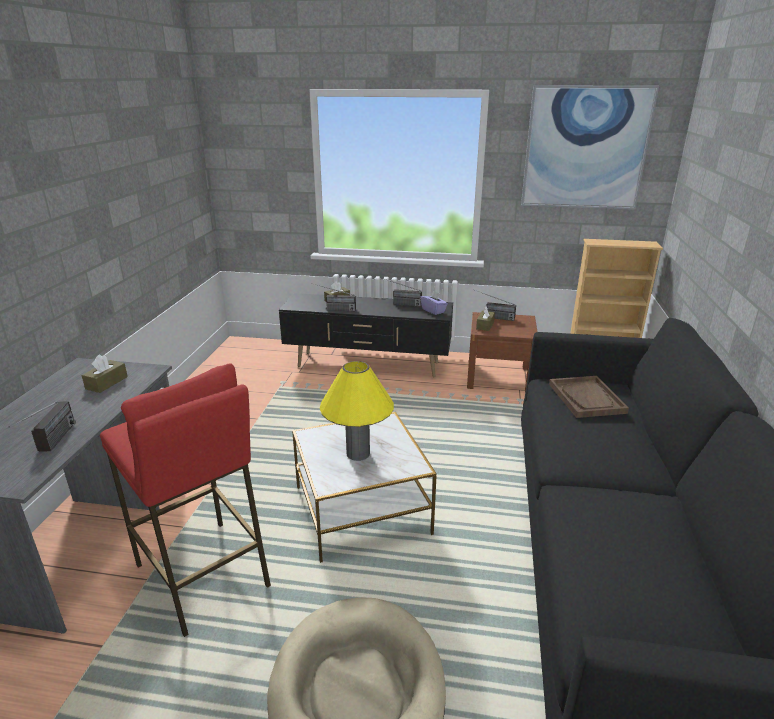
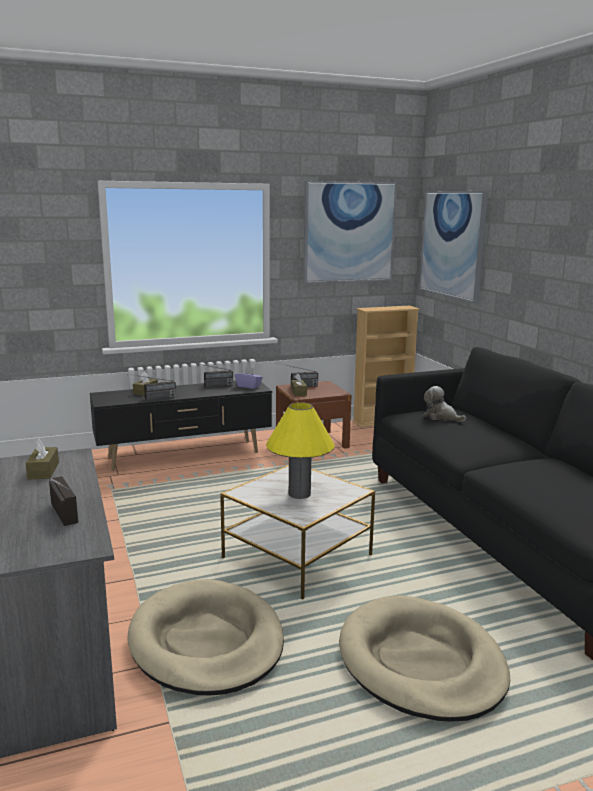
camera: 30 degrees left, 10 degrees down
red stool [100,363,271,637] -> beige dog bed [128,579,284,696]
brown tray [549,376,629,418] -> plush toy [423,386,466,422]
none -> picture [419,191,488,303]

